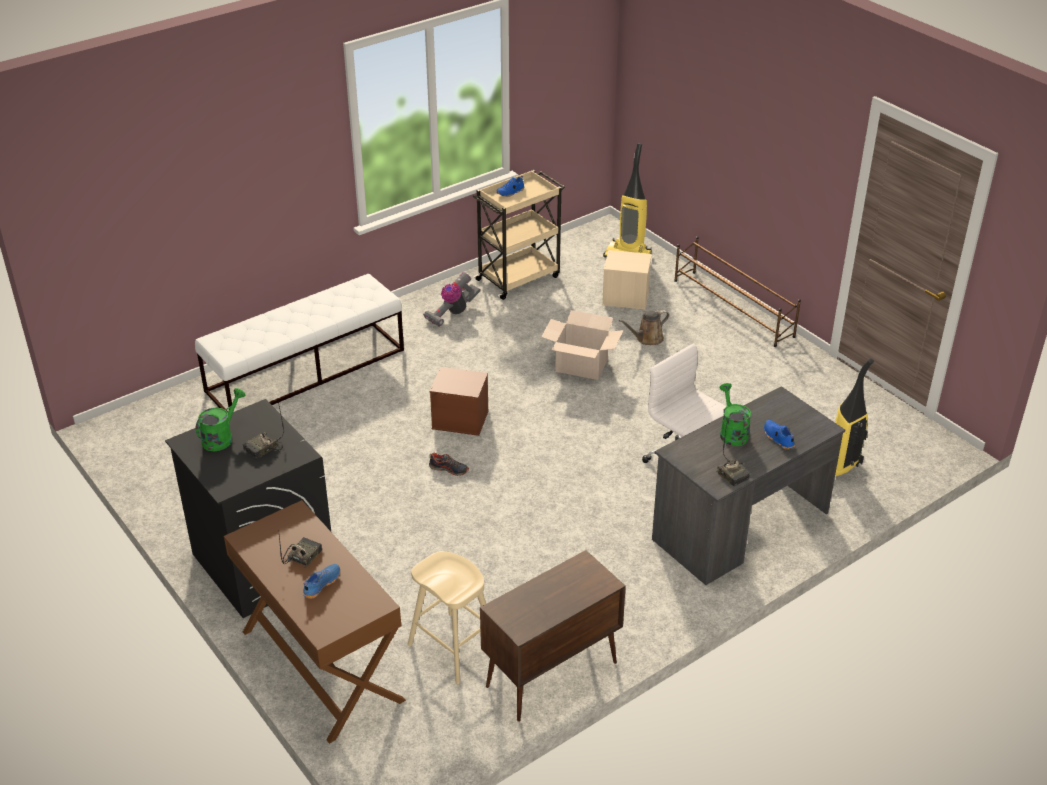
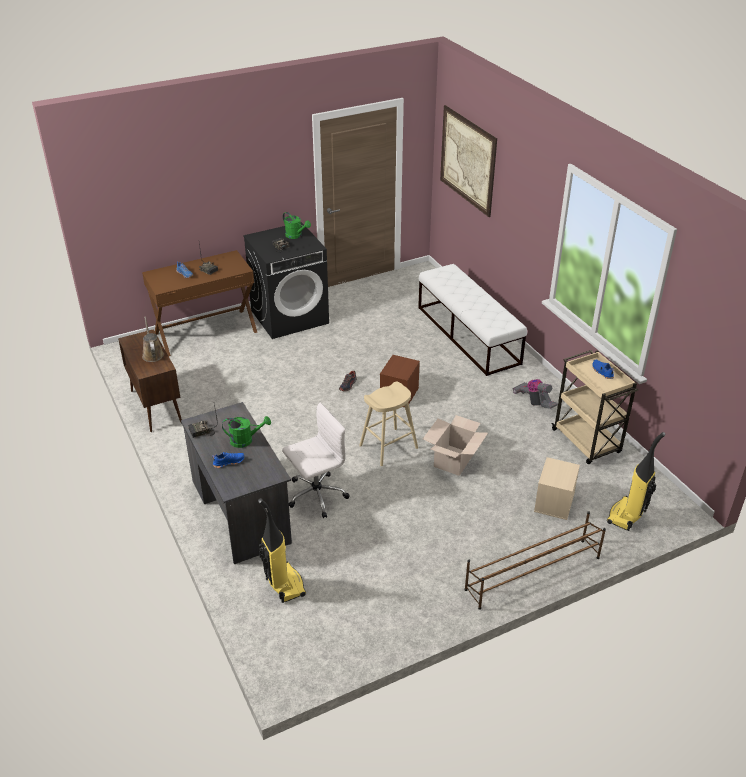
camera: 100 degrees right, 0 degrees up
beige stool [408,551,486,684] -> beige stool moved to [359,381,418,466]
brown watering can [619,310,669,345] -> brown watering can moved to [142,316,164,362]
none -> picture [440,105,497,217]

